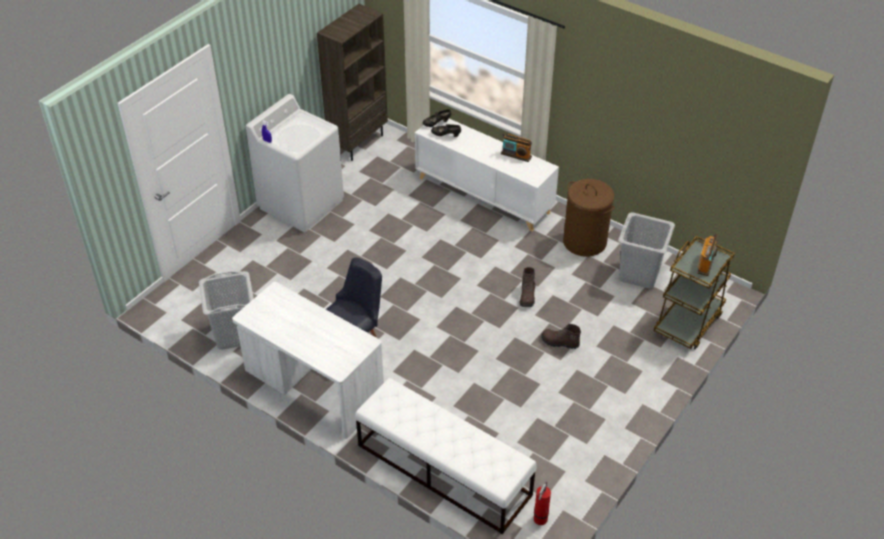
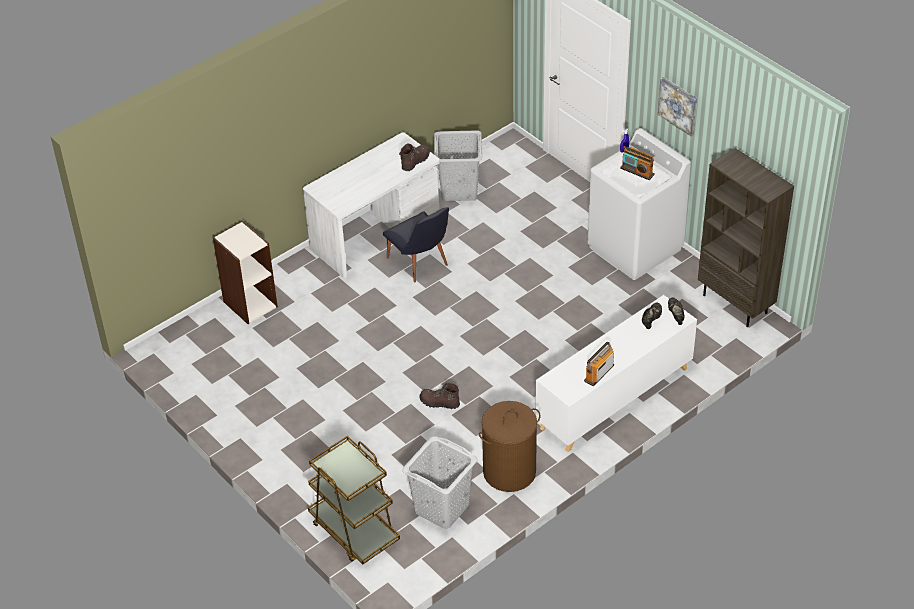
camera: 105 degrees right, 0 degrees up
white bench [355,378,537,534] -> bookcase [213,221,278,324]
fire extinguisher [534,481,551,525] -> none
brown boot [541,324,581,349] -> brown boot moved to [399,143,430,171]
radio [697,234,718,276] -> radio moved to [620,146,655,180]
none -> picture [658,77,697,136]

